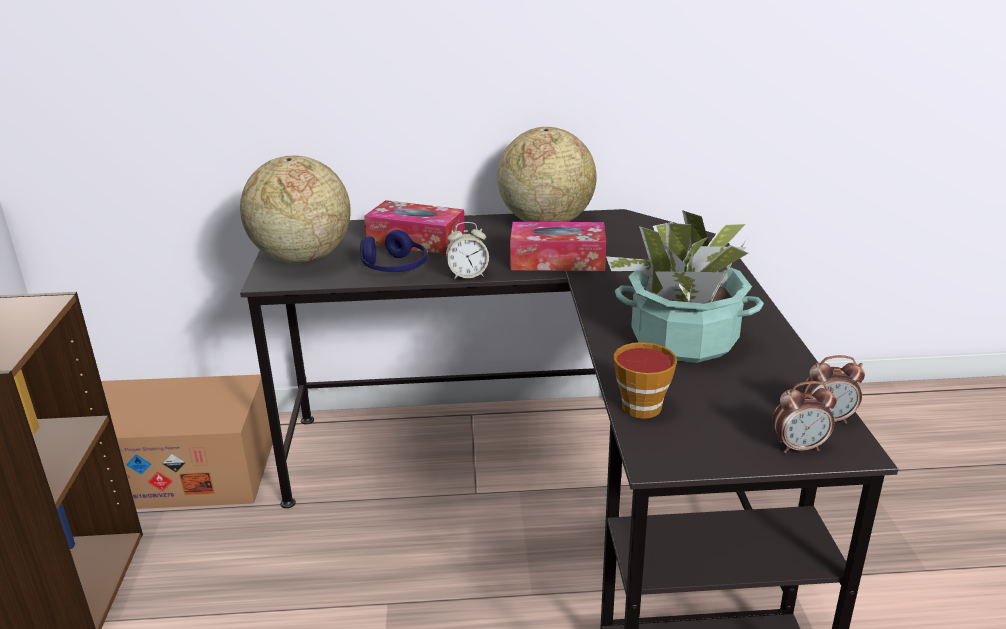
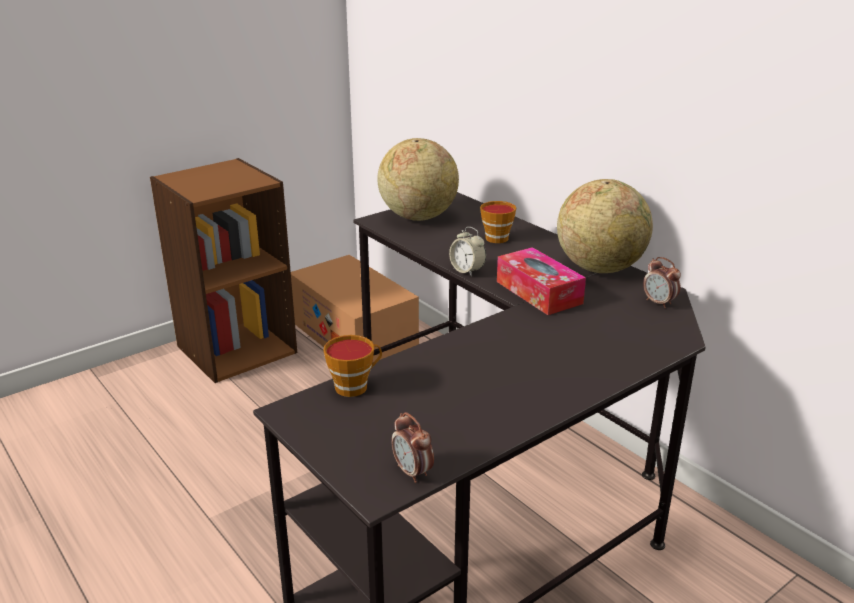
camera: 55 degrees right, 0 degrees up
blue headphones [360,230,427,272] -> none
tissue box [364,200,465,255] -> cup [480,201,516,243]
potted plant [606,210,764,363] -> none
alarm clock [772,381,837,453] -> alarm clock moved to [643,257,681,308]

